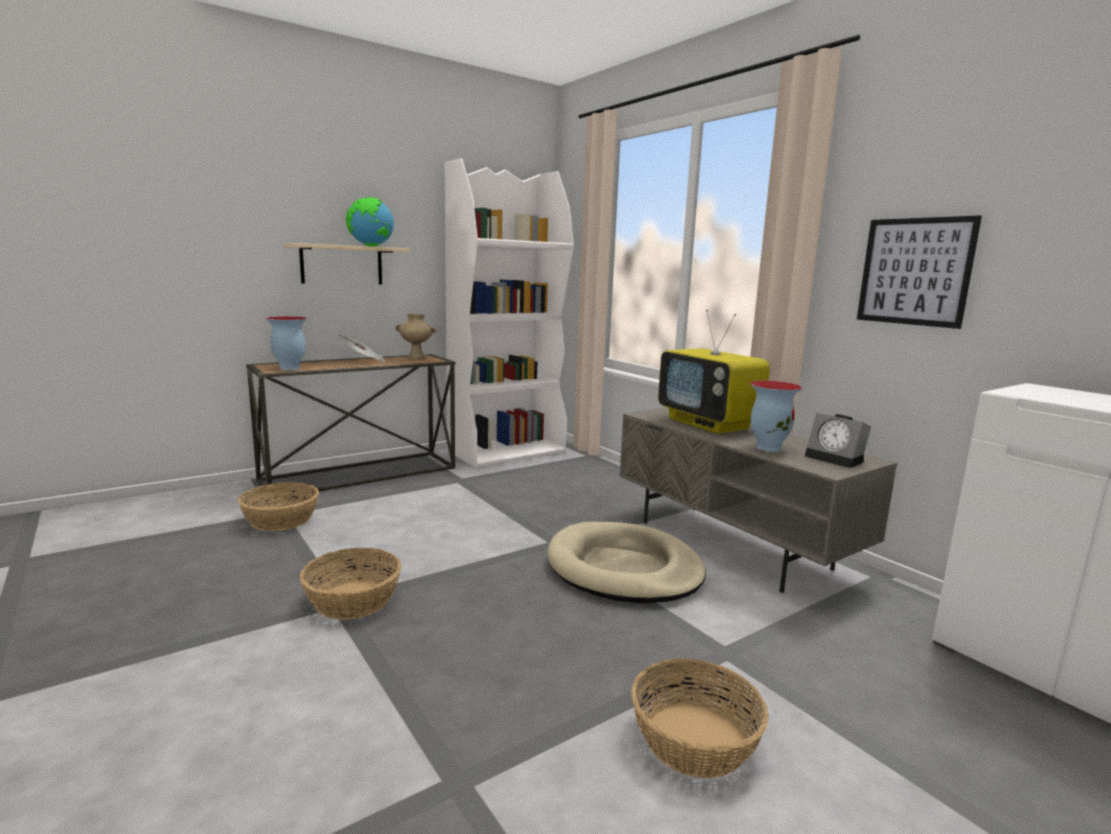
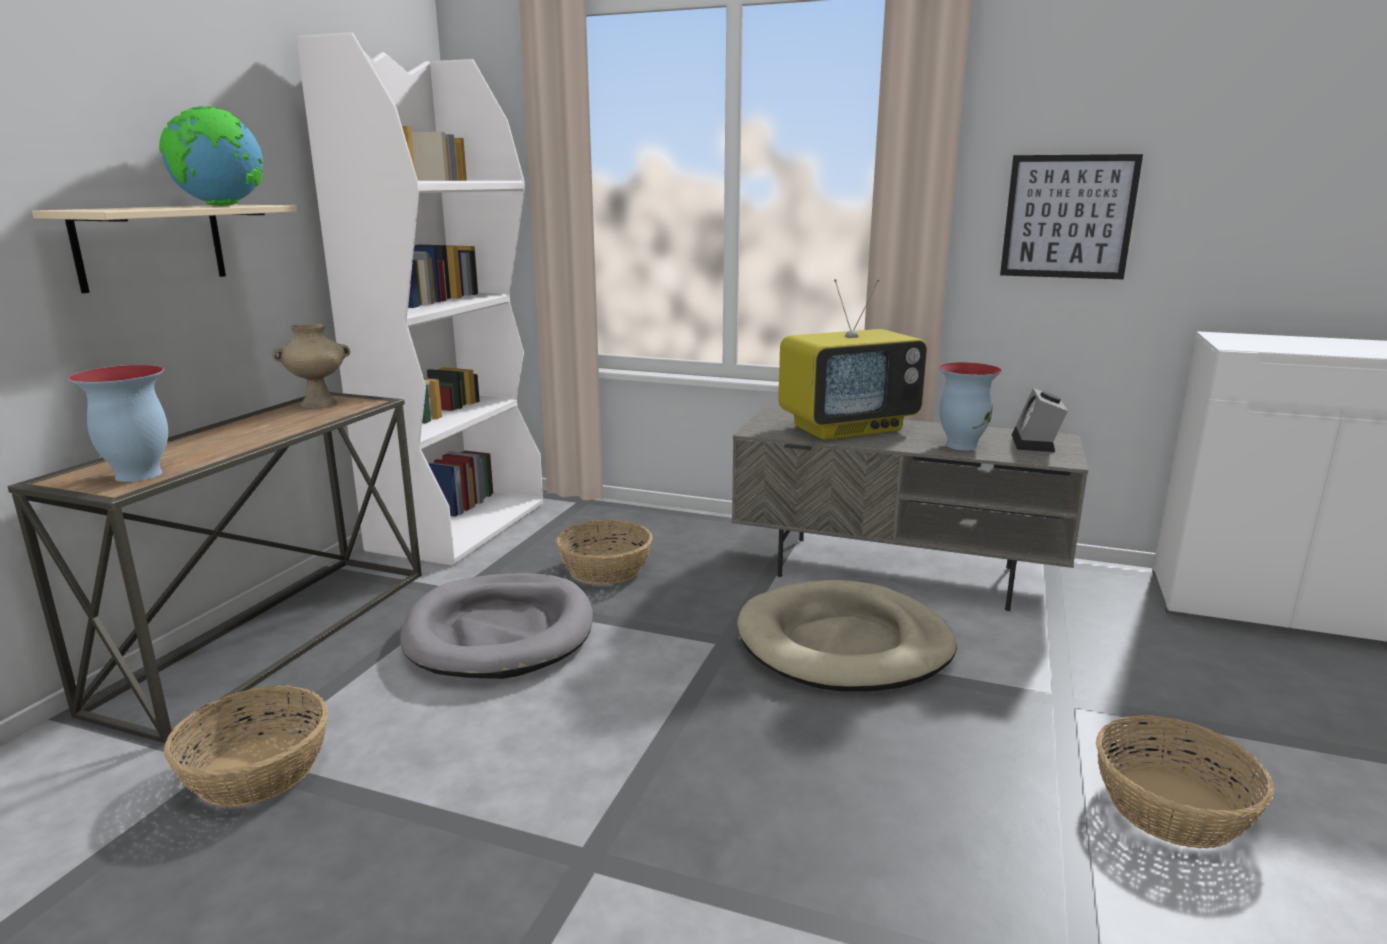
camera: 35 degrees left, 5 degrees up
basket [300,547,401,620] -> basket moved to [556,520,653,585]
newspaper [337,334,387,363] -> none
television [658,310,770,434] -> television turned 45 degrees counterclockwise [778,279,927,440]
alarm clock [805,413,871,468] -> alarm clock turned 90 degrees clockwise [1012,388,1068,452]
none -> grey dog bed [400,573,593,679]

